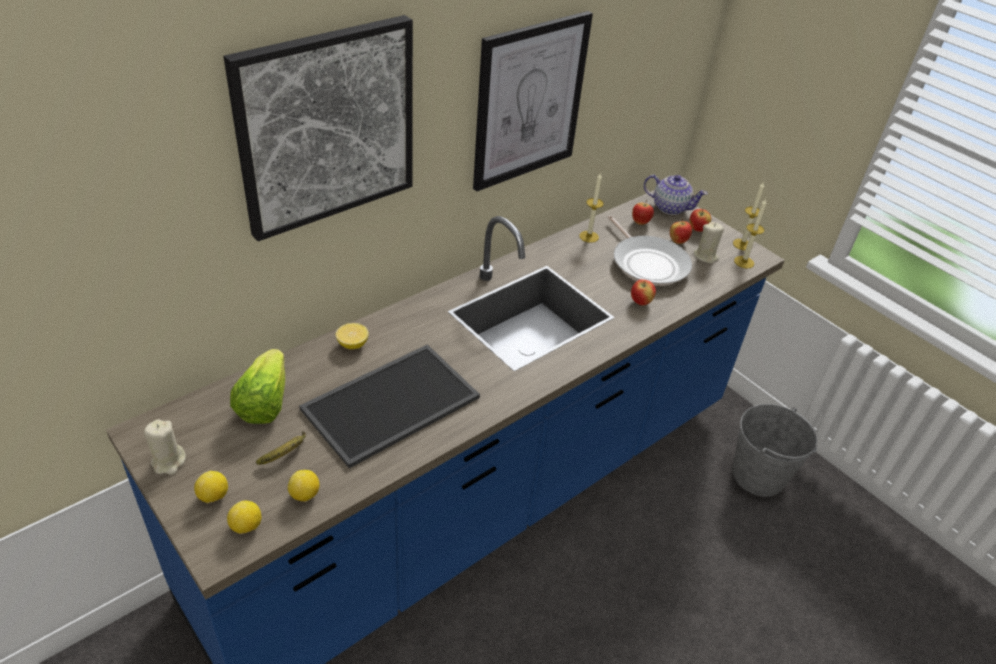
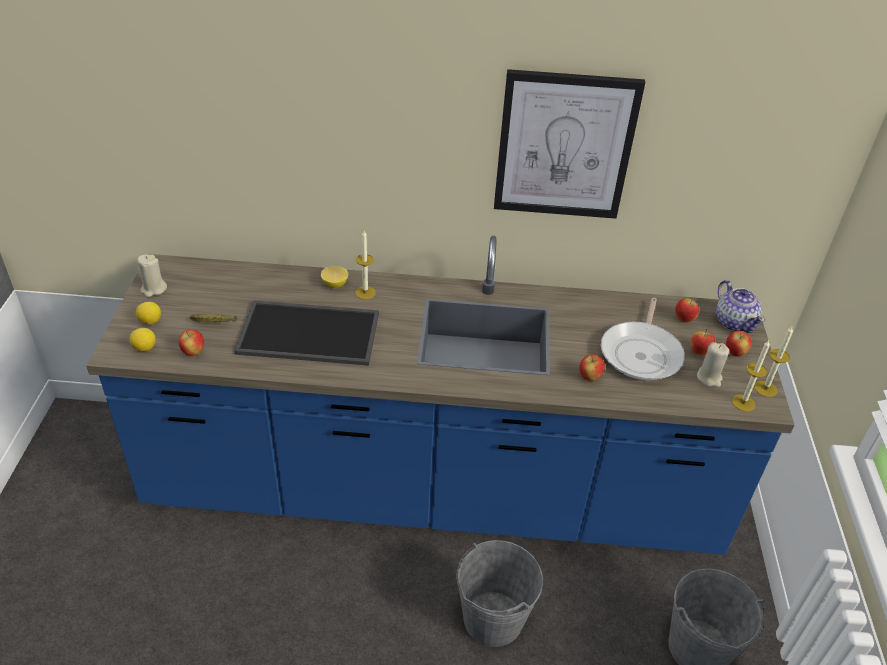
camera: 45 degrees right, 0 degrees up
picture [223,15,413,241] -> none
lettuce [230,349,285,424] -> none
lemon [288,470,320,502] -> apple [179,329,204,356]
candle [579,172,604,243] -> candle moved to [355,231,376,299]
none -> grey bucket [456,540,543,647]

